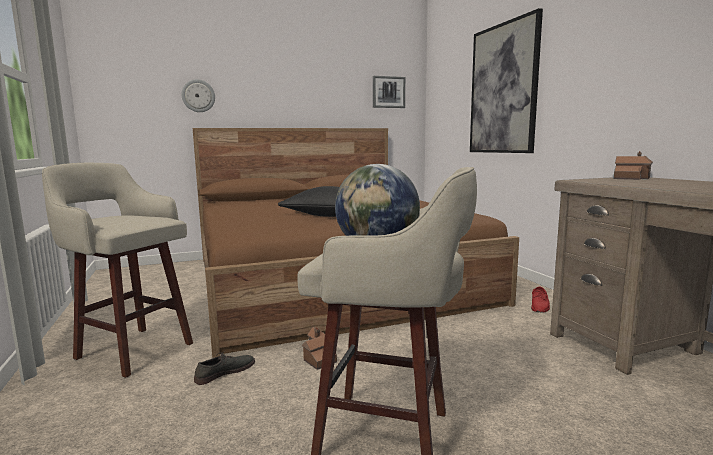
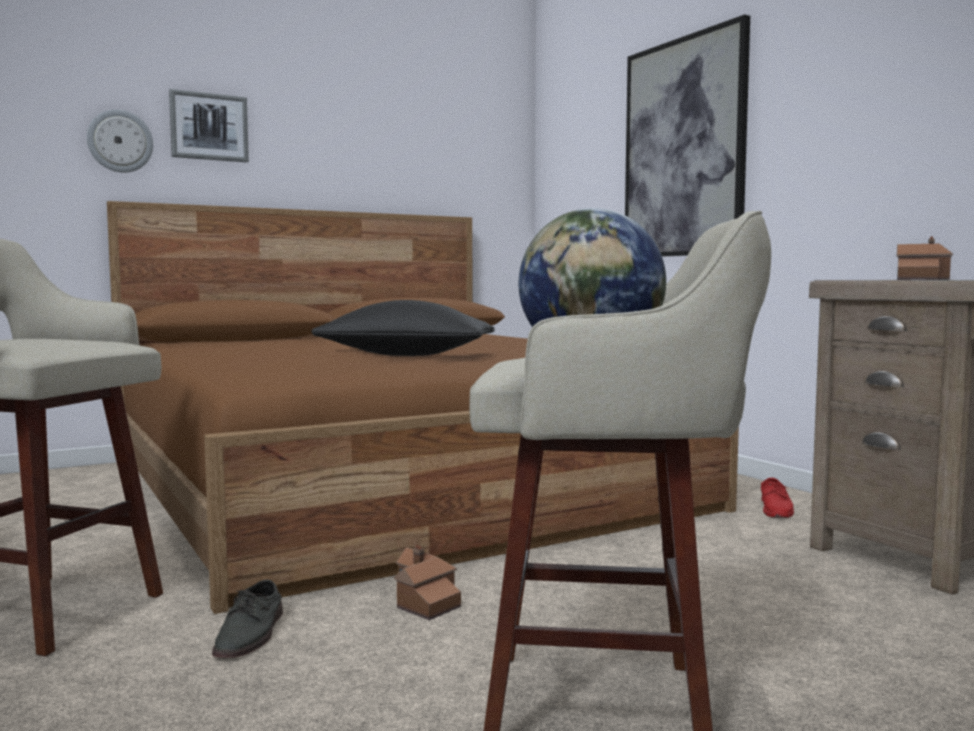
camera: 10 degrees left, 5 degrees down
grey shoe [194,352,255,385] -> grey shoe turned 150 degrees clockwise [212,579,283,658]
picture [373,76,405,108] -> picture moved to [169,89,249,162]

